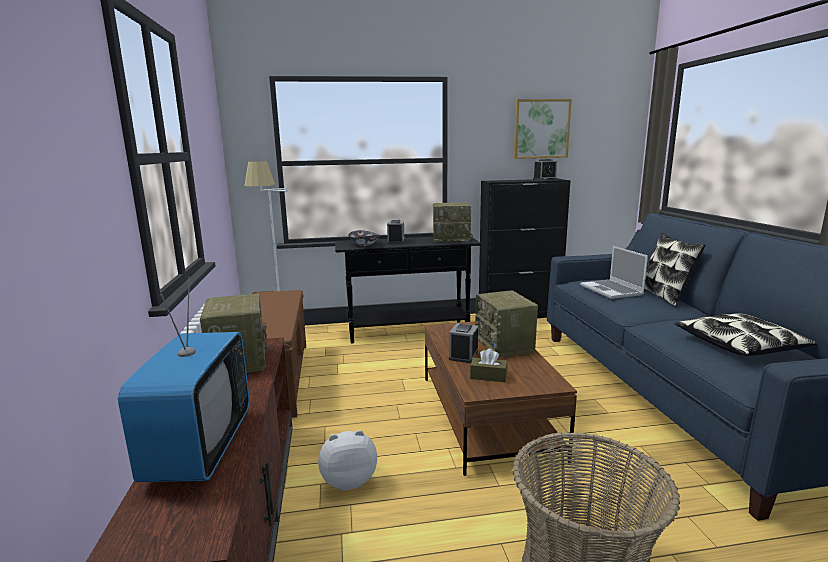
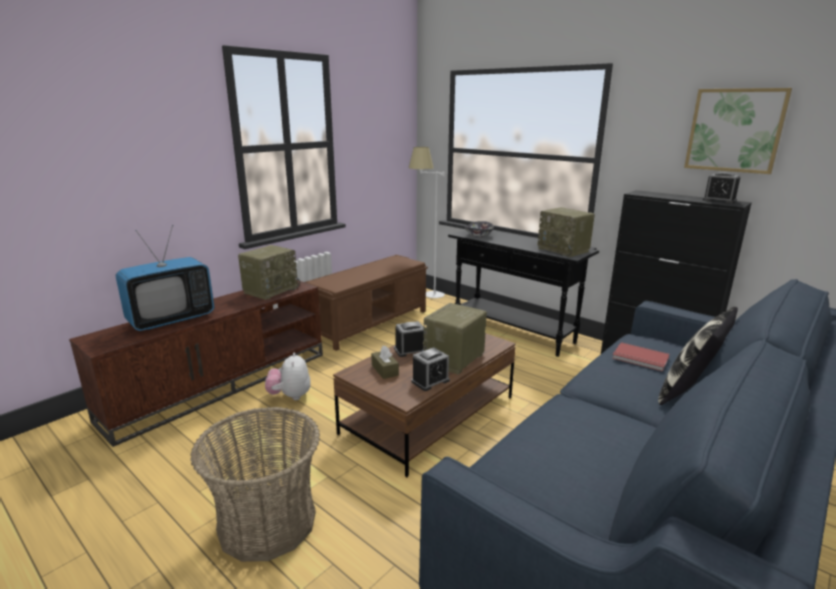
camera: 50 degrees right, 5 degrees up
plush toy [318,430,377,491] -> plush toy turned 135 degrees counterclockwise [265,353,311,400]
alarm clock [387,220,405,244] -> alarm clock moved to [411,347,450,391]
laptop [580,246,648,299] -> red book [612,342,669,372]
pillow [675,313,817,356] -> none

